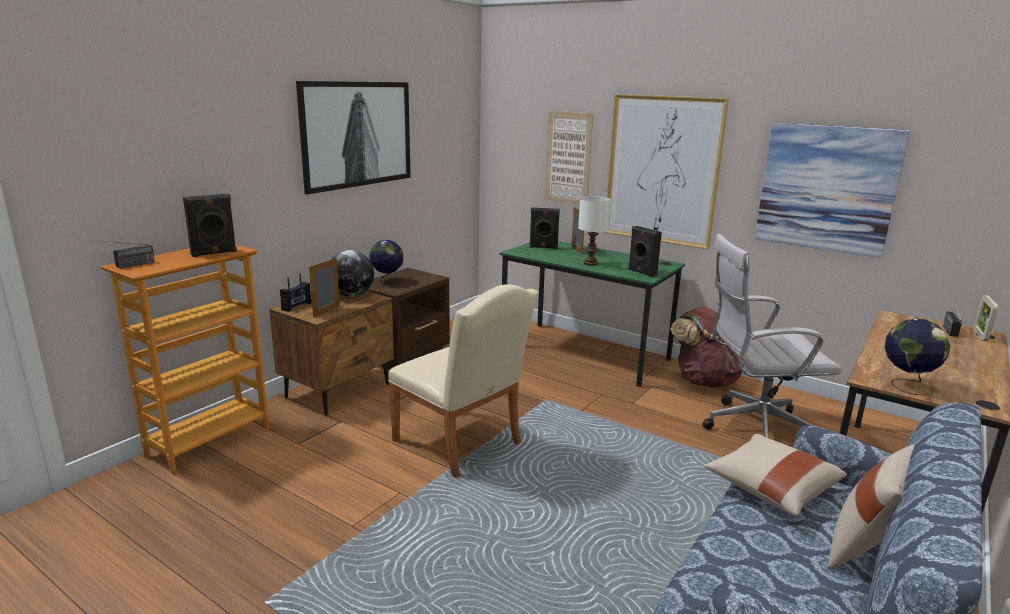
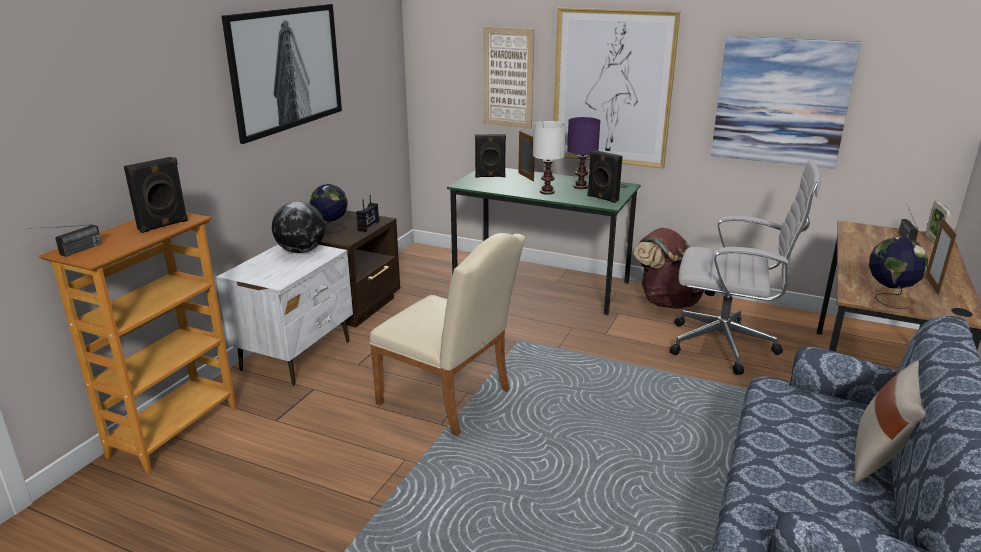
camera: 10 degrees left, 5 degrees up
brown nightstand [269,291,394,416] -> white nightstand [216,244,353,386]
radio [280,273,311,312] -> radio moved to [356,195,379,232]
picture frame [309,258,340,318] -> picture frame moved to [926,217,957,296]
white office chair [702,234,842,438] -> white office chair turned 150 degrees counterclockwise [670,160,821,375]
beige pillow [704,434,847,517] -> none
none -> purple table lamp [567,117,600,189]

